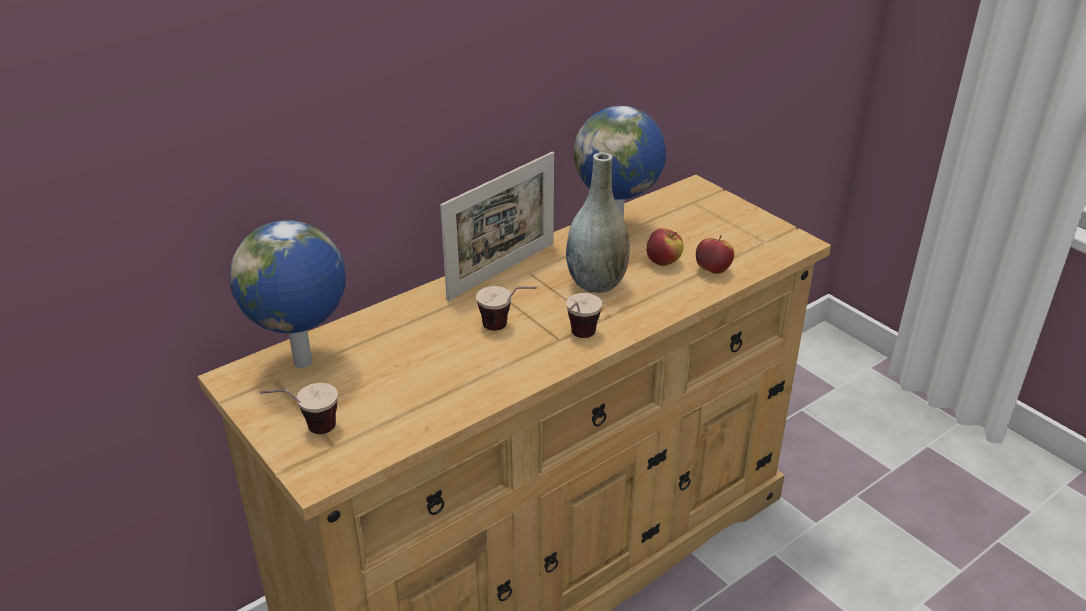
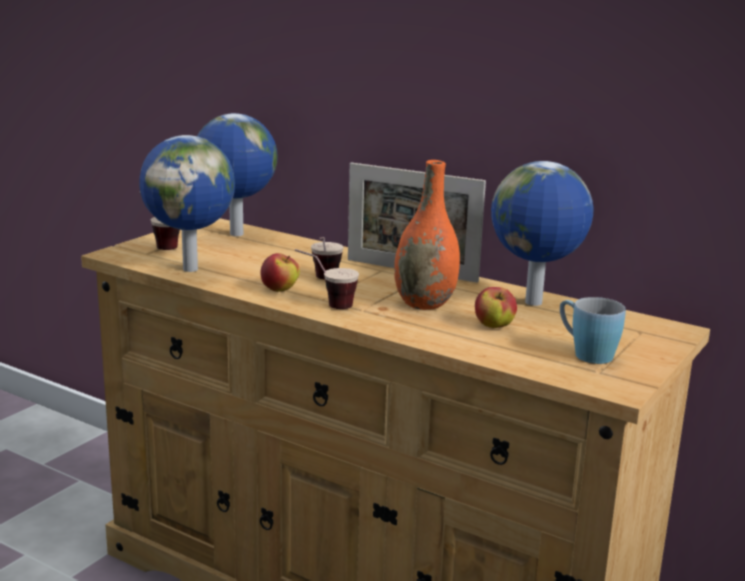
camera: 70 degrees right, 15 degrees down
grey vase [566,152,630,293] -> orange vase [394,160,460,310]
apple [696,235,734,274] -> apple moved to [261,253,300,292]
none -> globe [139,135,235,272]
none -> blue mug [560,297,626,364]

